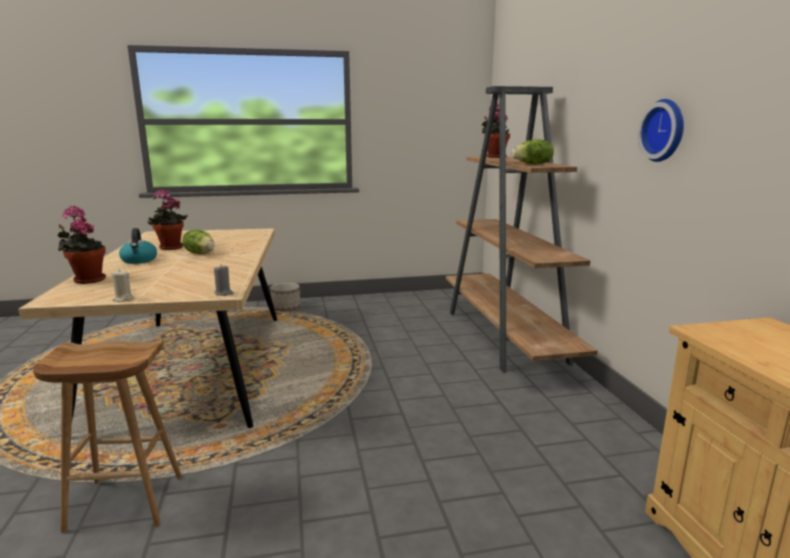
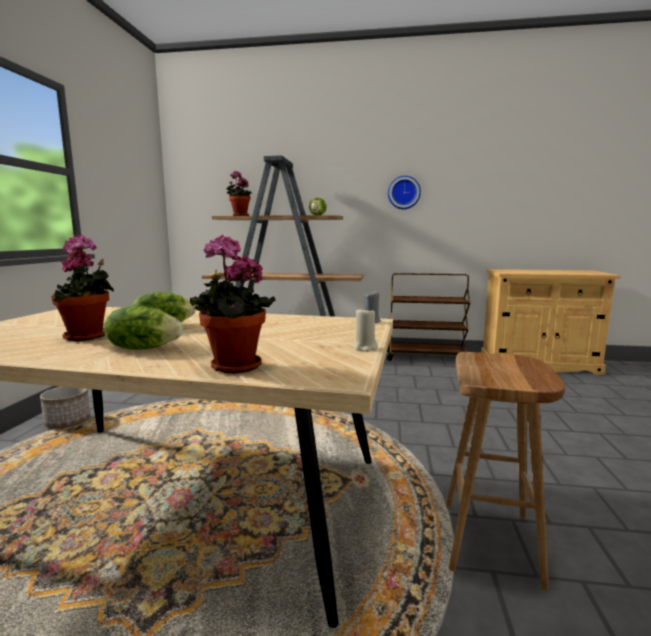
camera: 70 degrees left, 5 degrees down
kettle [119,228,157,264] -> lettuce [104,306,183,350]
none -> brown cart [387,273,470,361]

